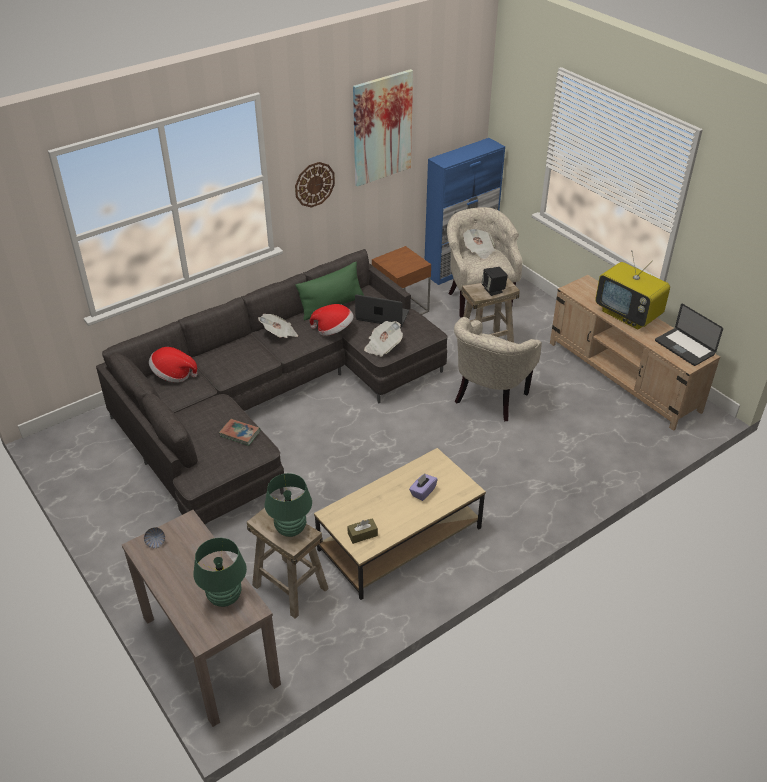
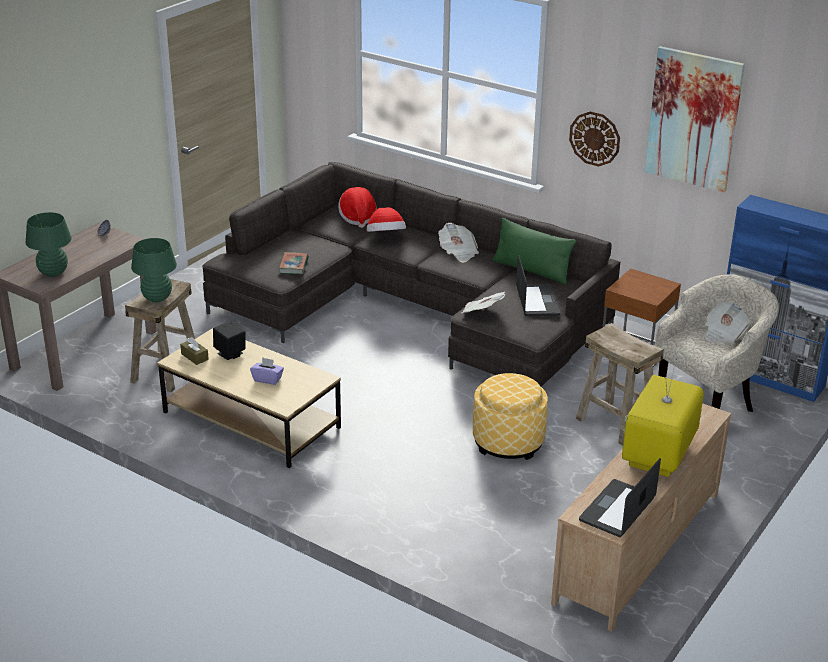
camera: 70 degrees right, 10 degrees down
hat [310,304,354,336] -> hat moved to [367,207,406,232]
beige armchair [454,317,542,421] -> ottoman [473,373,548,460]
black speaker [481,267,508,296] -> black speaker moved to [213,321,245,360]

